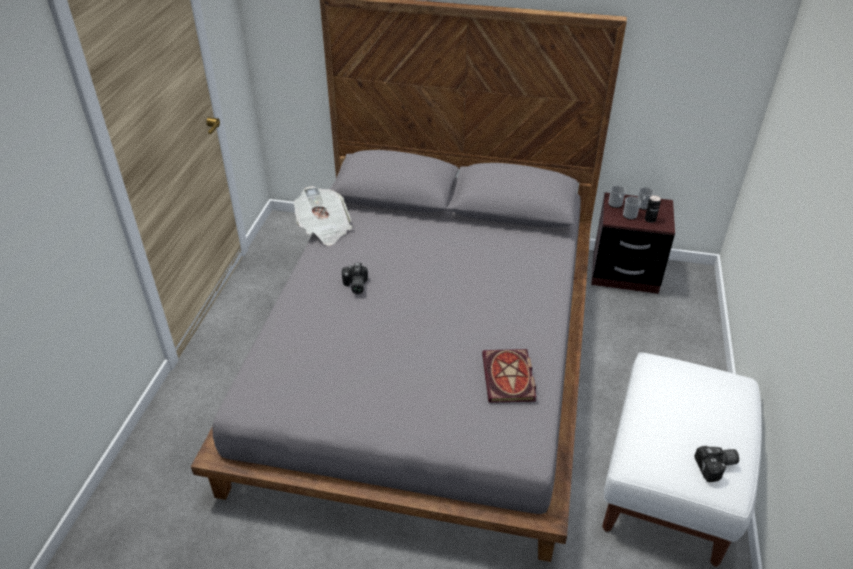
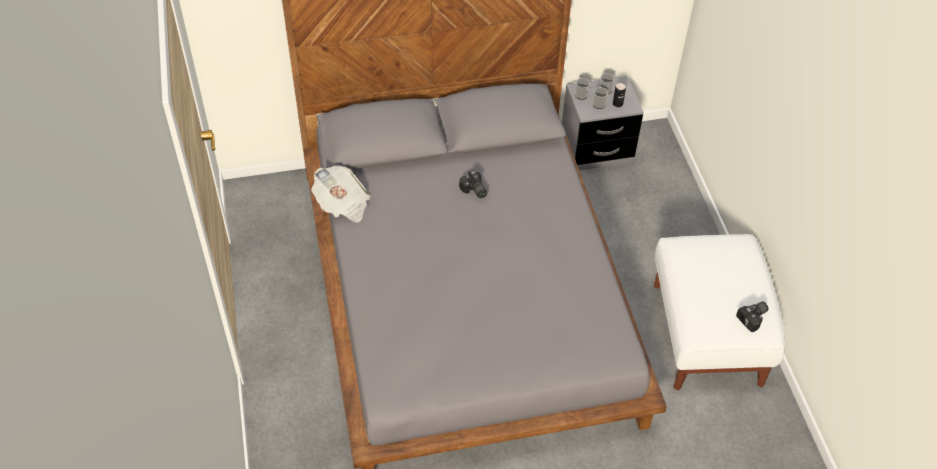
camera: 25 degrees left, 10 degrees up
camera [342,263,368,294] -> camera moved to [459,170,487,198]
book [482,349,536,403] -> none
brown nightstand [591,192,675,294] -> grey nightstand [562,76,644,171]

